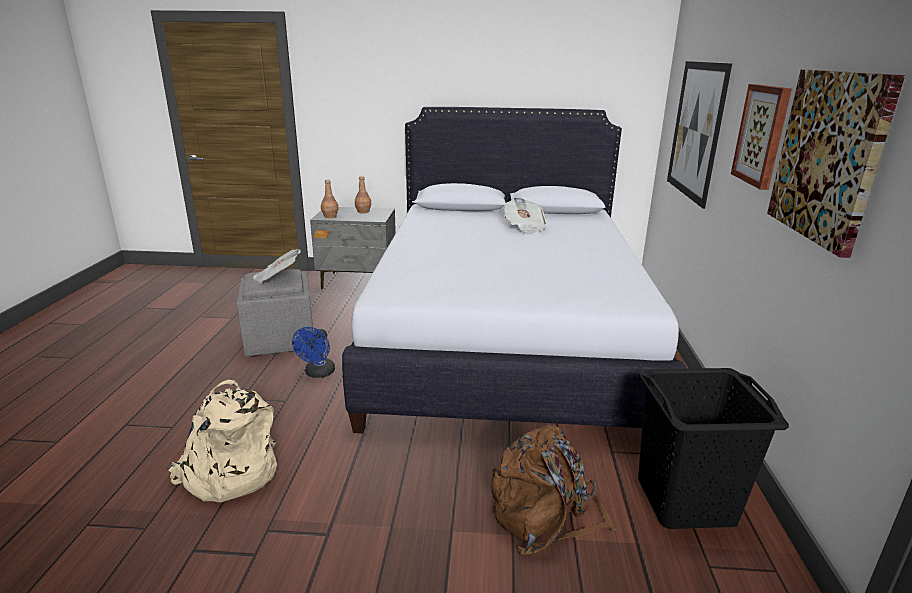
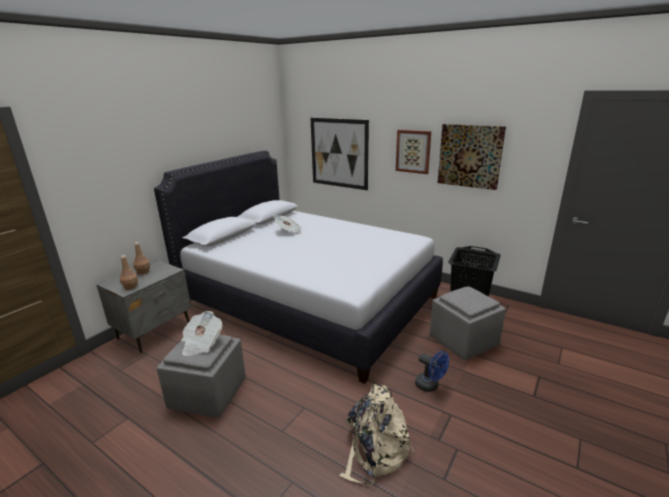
camera: 60 degrees left, 0 degrees up
blue fan [292,327,335,378] -> blue fan moved to [415,351,449,392]
brown backpack [490,425,616,555] -> grey ottoman [430,286,506,360]

